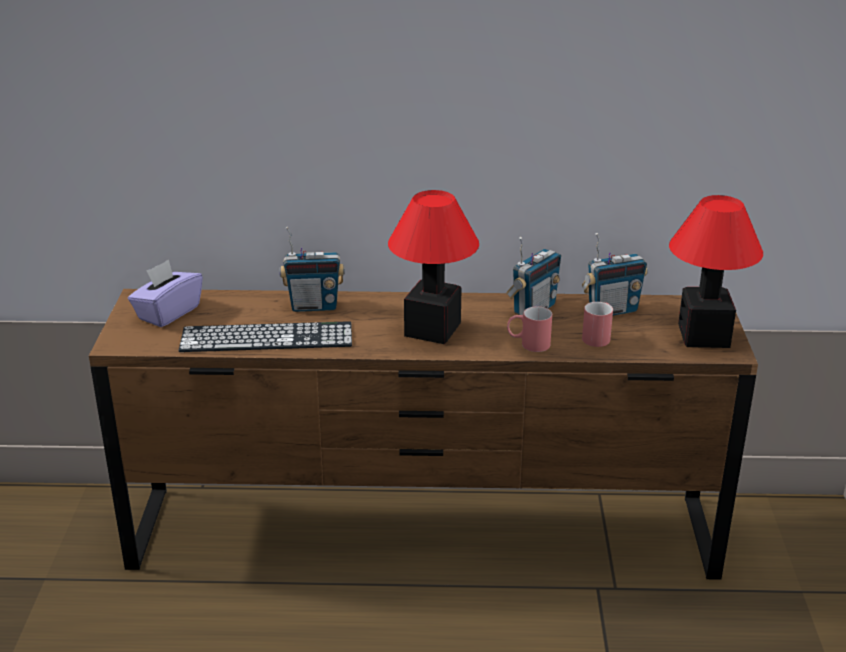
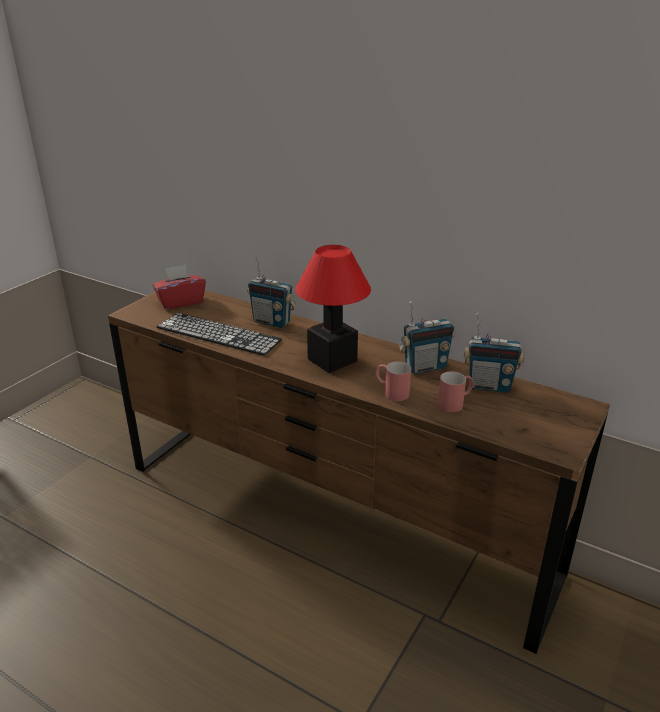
camera: 30 degrees right, 0 degrees up
purple tissue box [128,260,203,327] -> red tissue box [152,265,206,310]
table lamp [669,195,763,348] -> none

